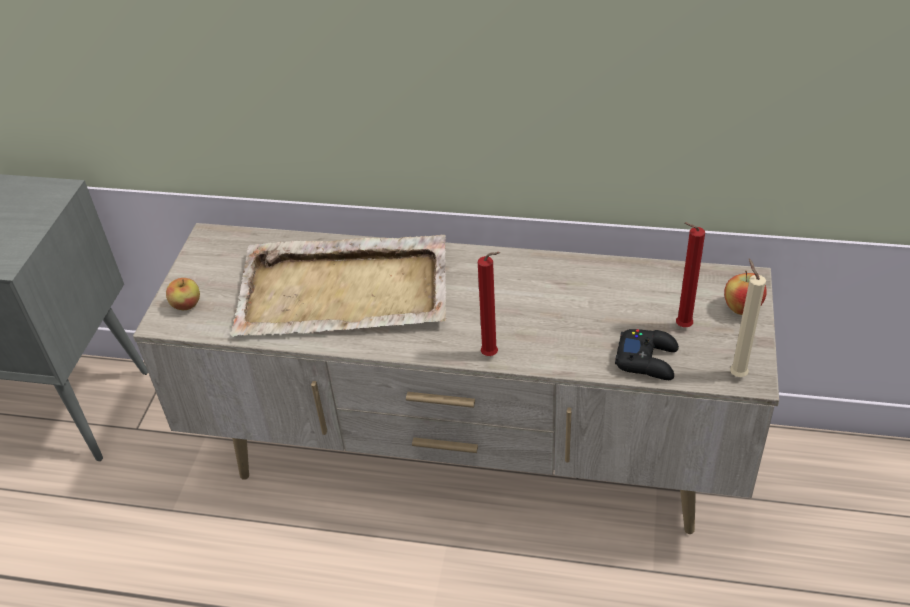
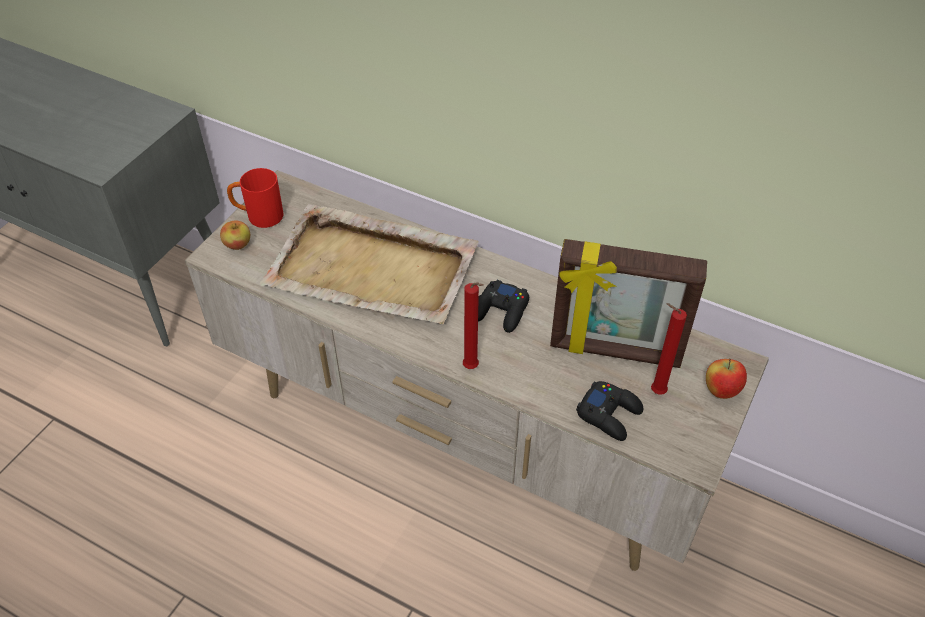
camera: 15 degrees right, 5 degrees up
beige candle [730,259,766,377] -> none
none -> red mug [227,168,284,228]
none -> black game controller [478,280,529,333]
none -> picture frame [550,239,707,368]

